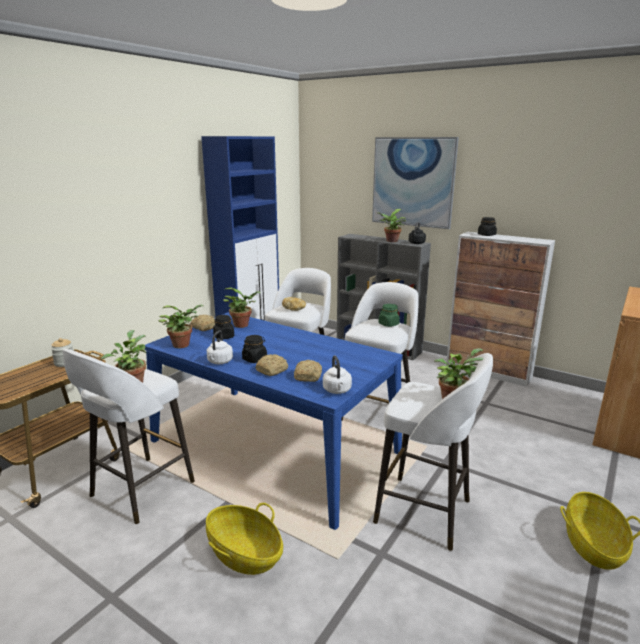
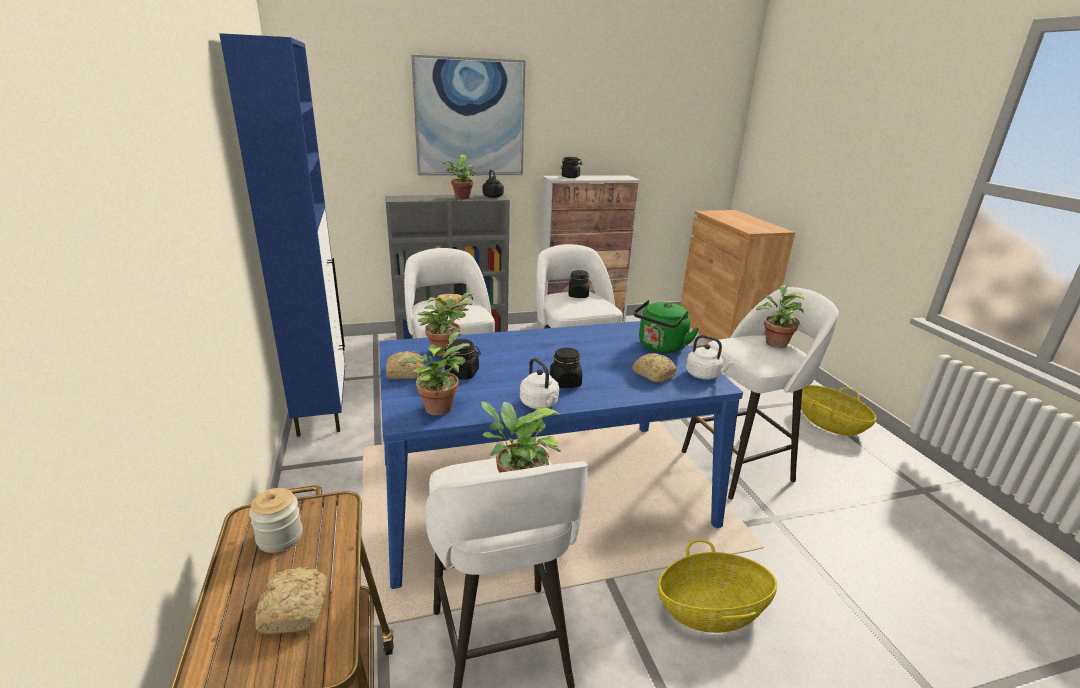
camera: 50 degrees left, 5 degrees up
bread [255,354,288,376] -> bread moved to [255,567,327,634]
green jar [379,304,400,327] -> black jar [568,270,589,298]
none -> green kettle [634,300,699,353]

